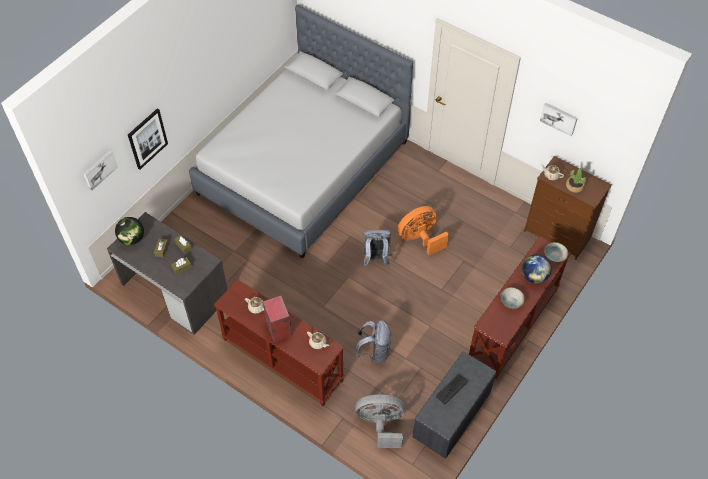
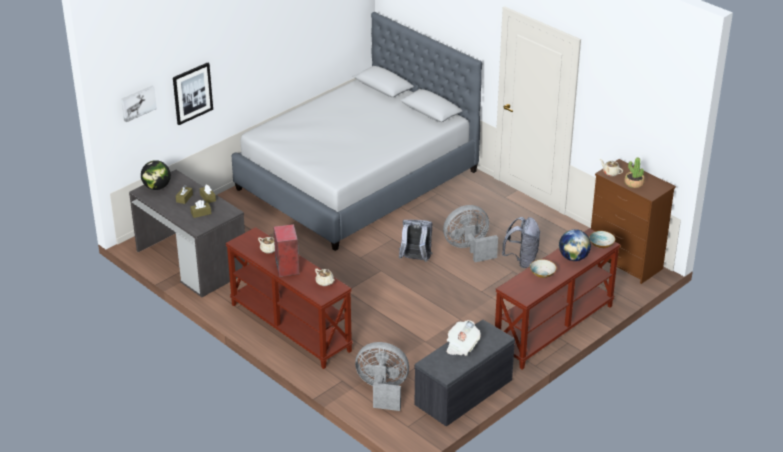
camera: 10 degrees right, 20 degrees down
grey backpack [356,320,391,364] -> grey backpack moved to [502,217,540,268]
orange fan [398,206,449,255] -> grey fan [443,205,498,262]
keyboard [436,374,468,404] -> newspaper [446,320,481,356]
picture [540,102,578,136] -> none

